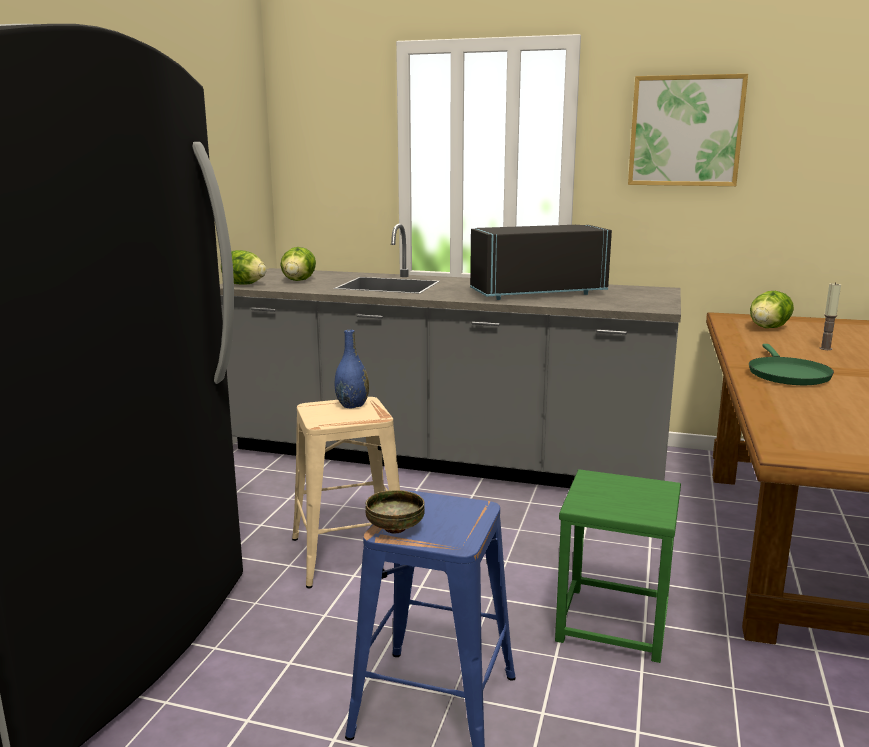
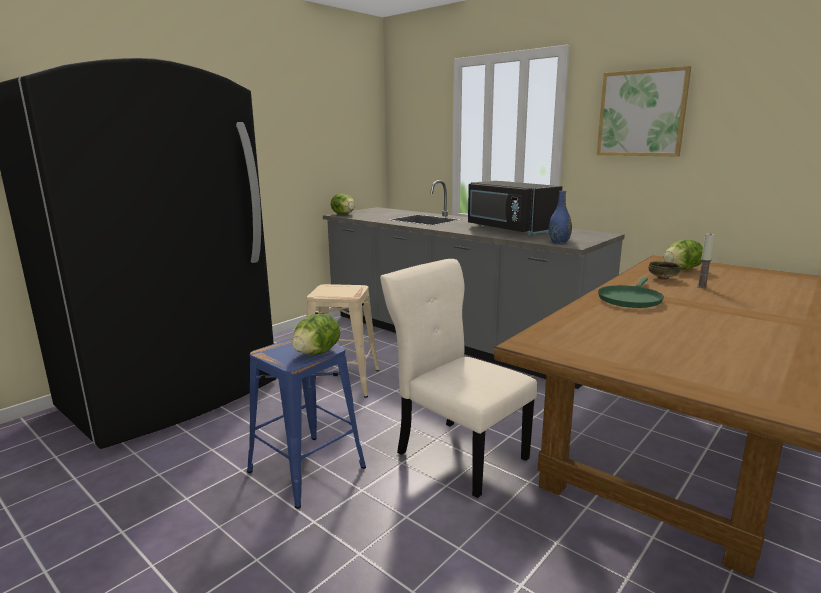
camera: 25 degrees right, 0 degrees up
lettuce [280,247,316,281] -> lettuce moved to [292,314,340,355]
blue vase [335,330,369,408] -> blue vase moved to [549,191,572,243]
bowl [365,490,425,533] -> bowl moved to [648,261,681,280]
black microwave [470,225,612,300] -> black microwave turned 135 degrees counterclockwise [468,181,562,236]
green stool [555,469,681,663] -> beige chair [380,259,537,498]

